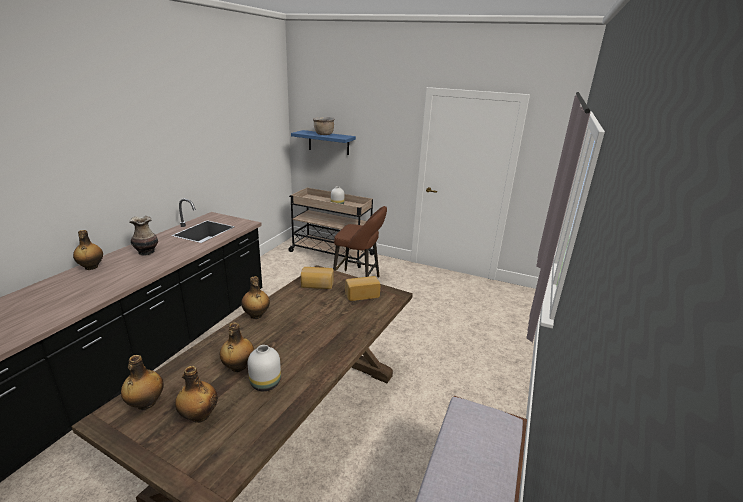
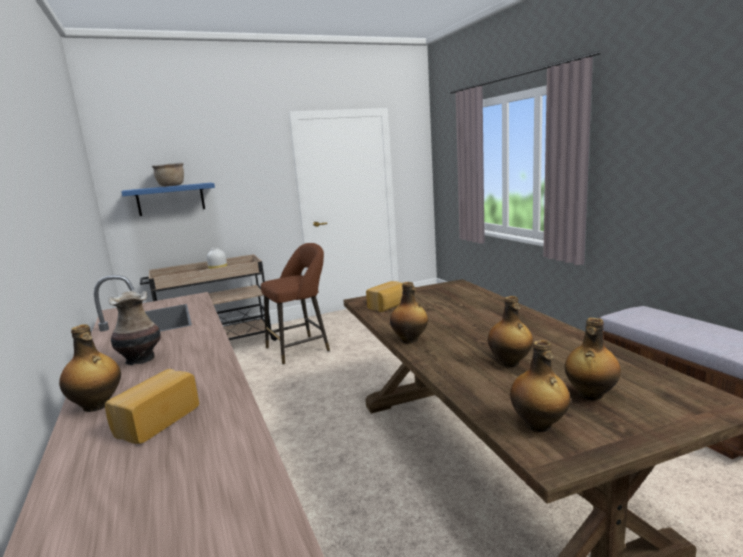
camera: 45 degrees left, 10 degrees down
white vase [248,345,281,391] -> none
bread [345,276,381,301] -> bread moved to [105,369,199,444]

